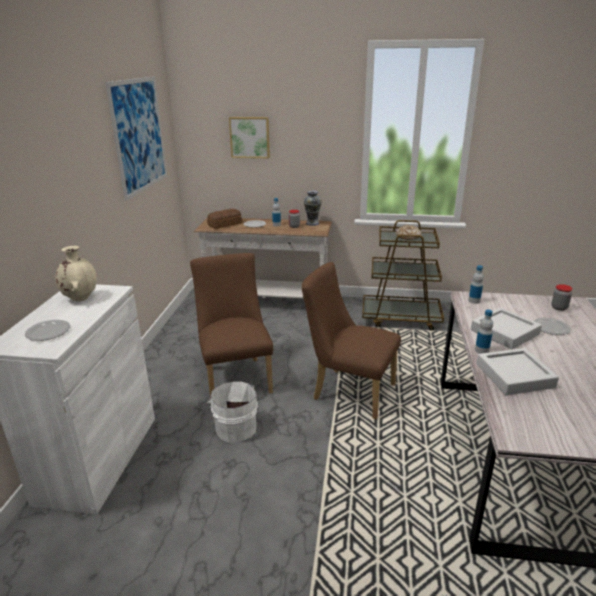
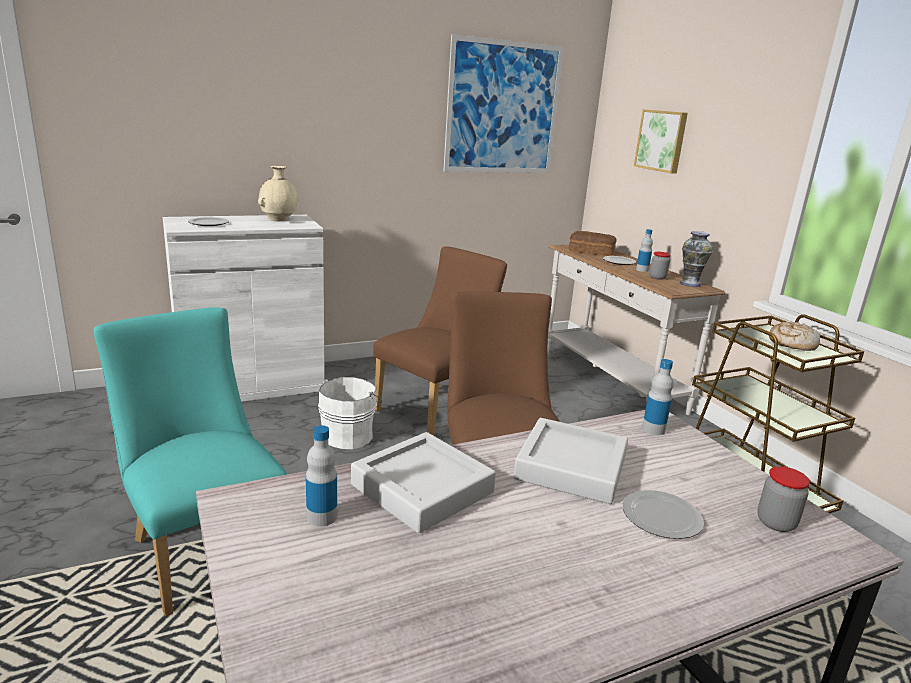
camera: 55 degrees right, 5 degrees down
bottle [475,309,493,354] -> bottle moved to [306,425,337,527]
none -> turquoise chair [94,307,287,616]

